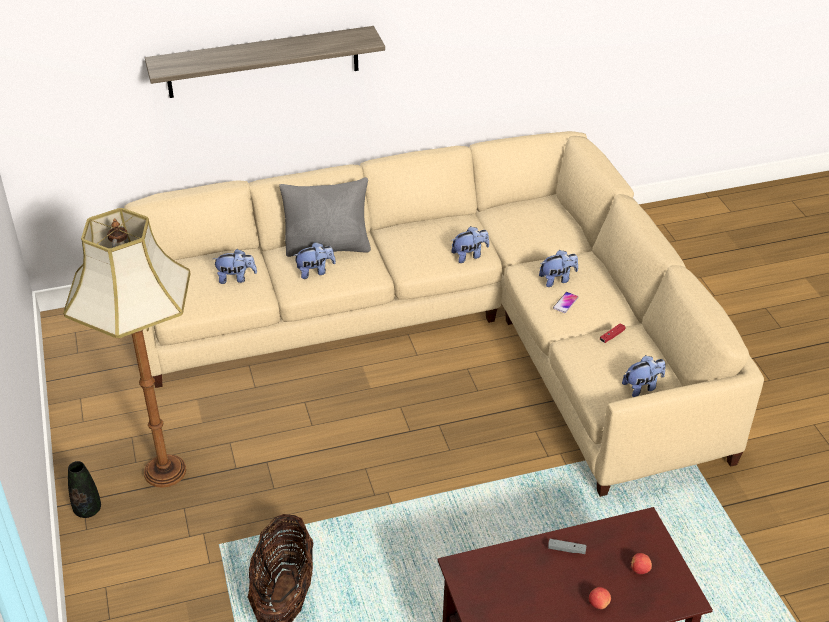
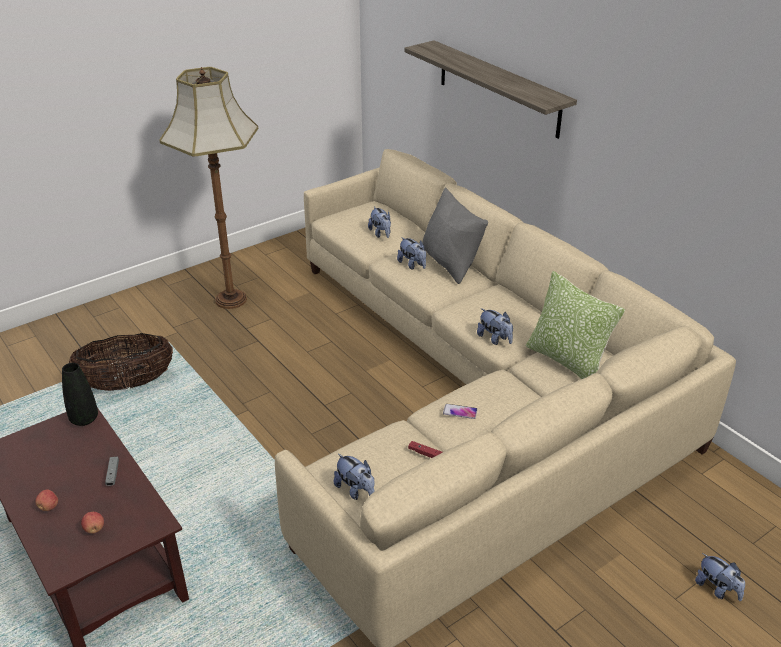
camera: 70 degrees right, 5 degrees down
black vase [68,461,101,518] -> black vase moved to [62,363,98,426]
plush toy [539,250,578,287] -> plush toy moved to [695,553,745,601]
none -> pillow [526,271,625,379]

